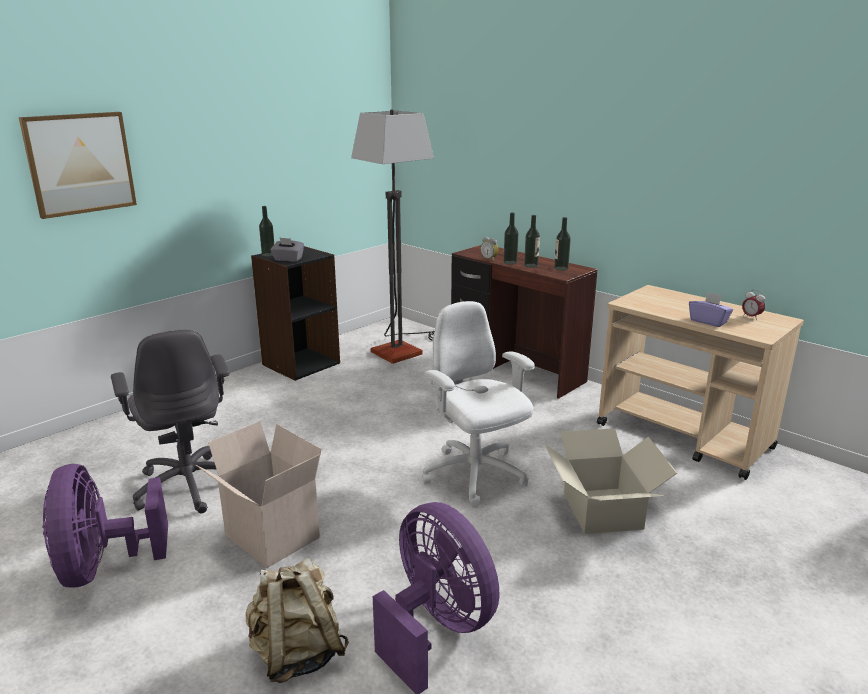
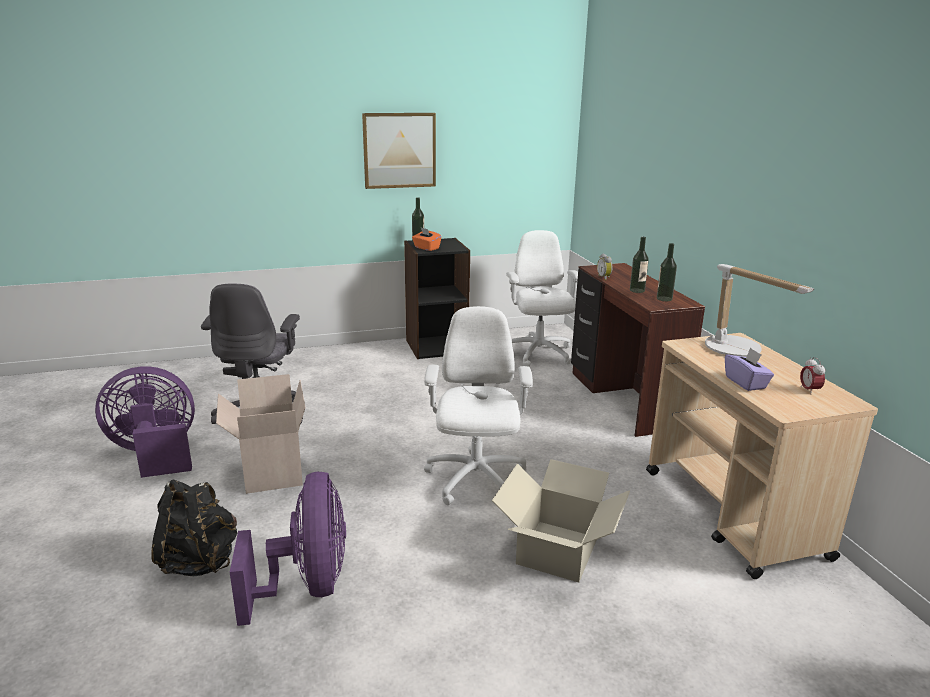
camera: 30 degrees right, 0 degrees up
picture [19,112,137,219] -> picture moved to [362,113,436,189]
purple fan [42,464,168,588] -> purple fan turned 60 degrees clockwise [95,366,195,478]
beige backpack [246,557,349,683] -> black backpack [151,479,237,576]
grey tissue box [270,237,304,262] -> orange tissue box [412,227,442,251]
floor lamp [351,110,434,364] -> white office chair [506,230,578,367]
bottle [503,212,518,265] -> none
none -> table lamp [705,264,814,357]

